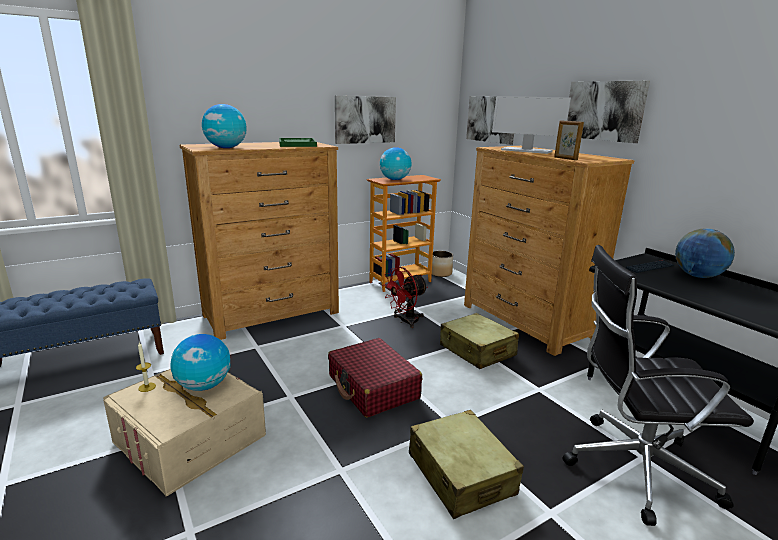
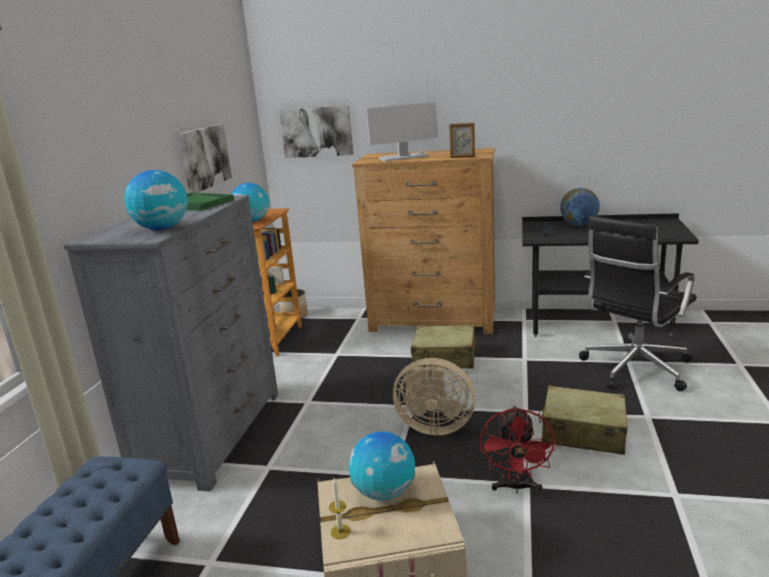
camera: 45 degrees left, 0 degrees up
brown dresser [179,142,339,340] -> grey dresser [64,195,278,492]
red suitcase [328,338,422,418] -> beige fan [393,358,476,435]
red fan [382,267,428,328] -> red fan moved to [480,406,556,493]
picture [567,81,650,143] -> none

